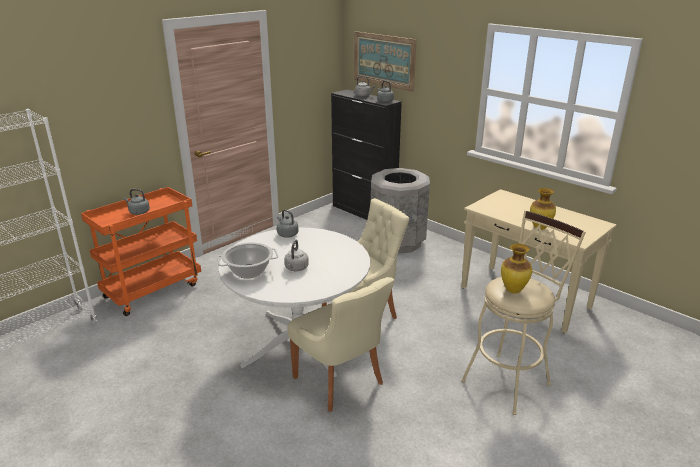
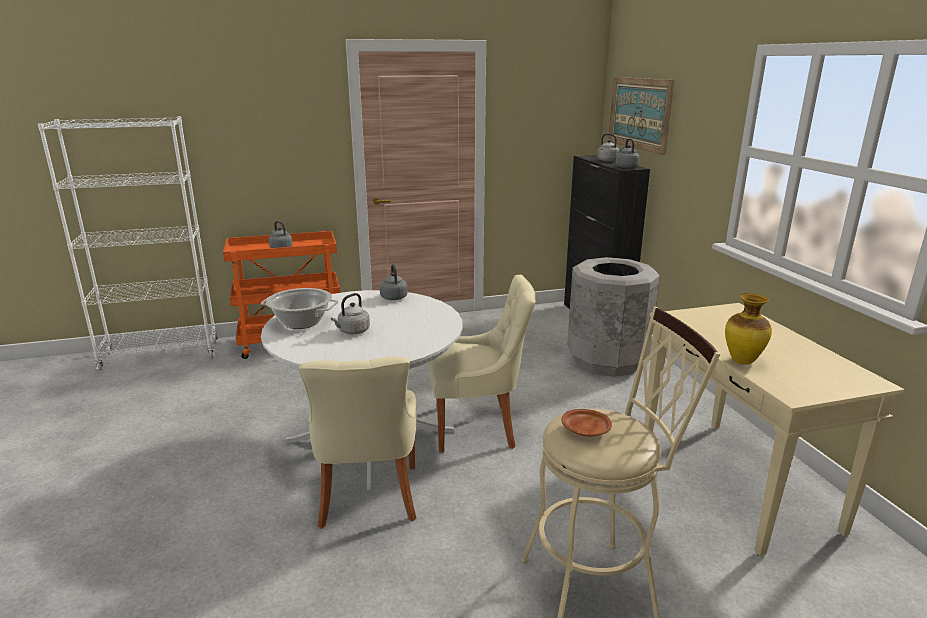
camera: 30 degrees right, 5 degrees down
vase [501,244,532,293] -> brown plate [561,409,612,436]

